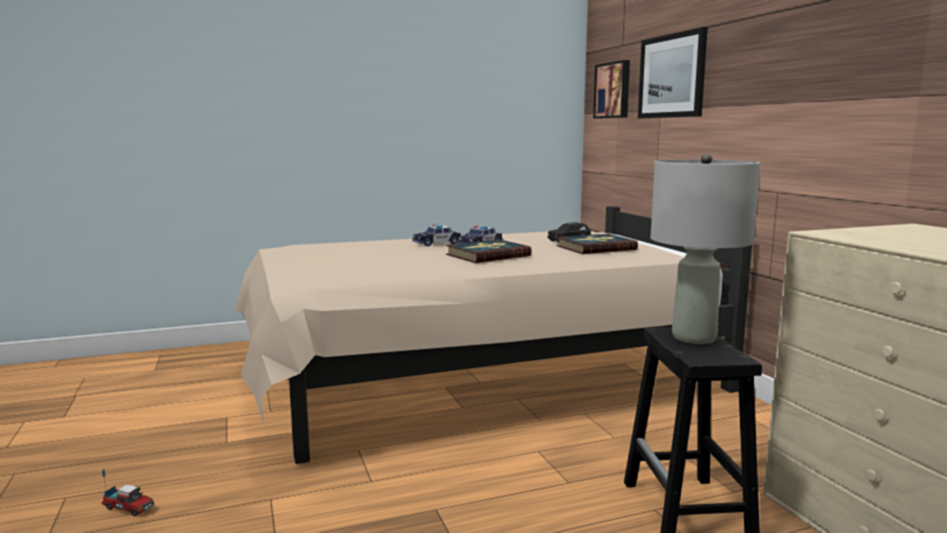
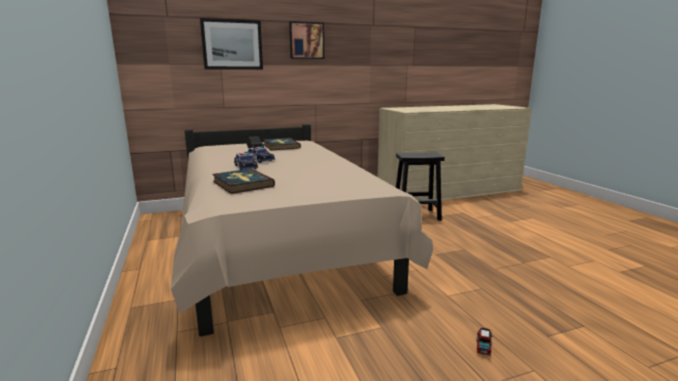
camera: 90 degrees left, 5 degrees up
book [446,239,532,263] -> book moved to [212,169,275,194]
picture [593,60,630,119] -> picture moved to [289,21,324,59]
grey table lamp [651,154,761,344] -> none

